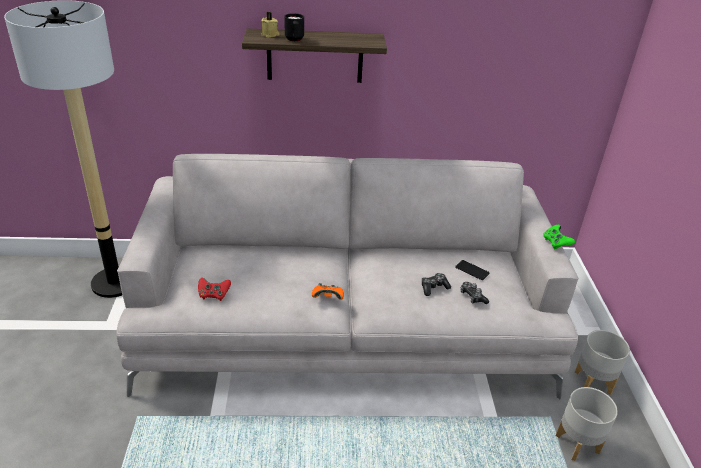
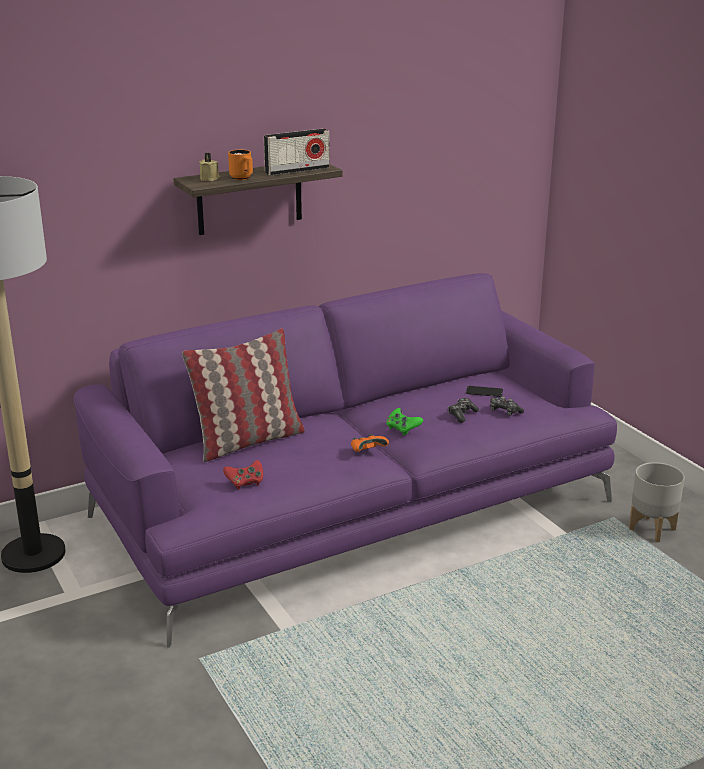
camera: 25 degrees left, 10 degrees down
grey sofa [116,154,579,399] -> purple sofa [74,273,617,648]
black mug [284,13,304,41] -> orange mug [228,150,253,180]
green game controller [543,225,575,249] -> green game controller moved to [386,408,423,435]
grey planter [575,330,630,395] -> none
none -> pillow [182,328,305,462]
none -> radio [264,129,330,176]

